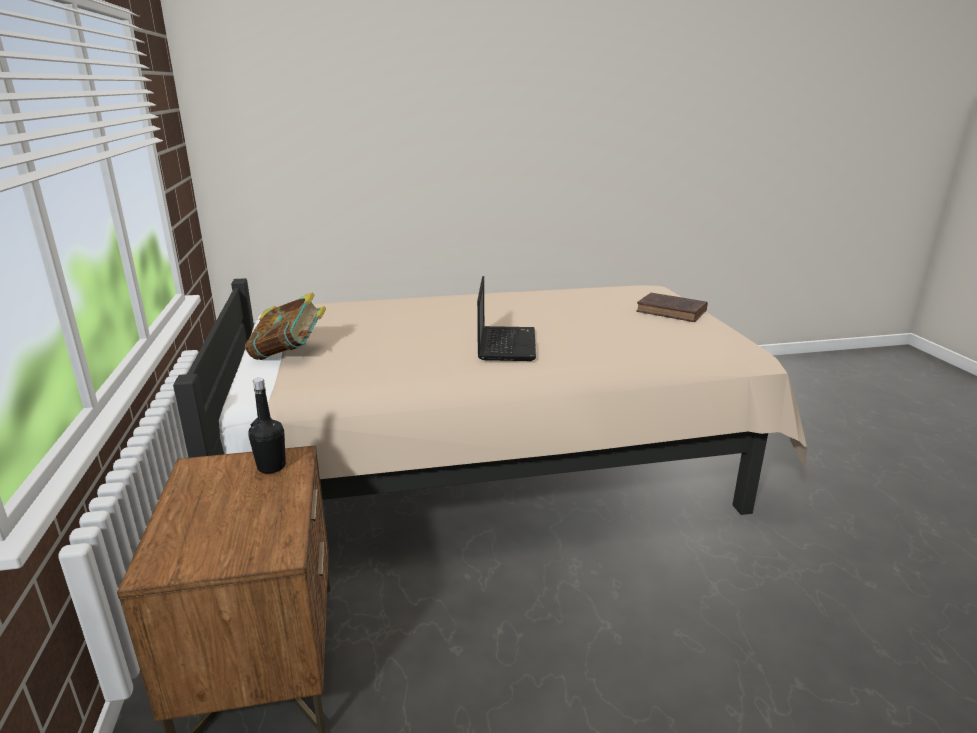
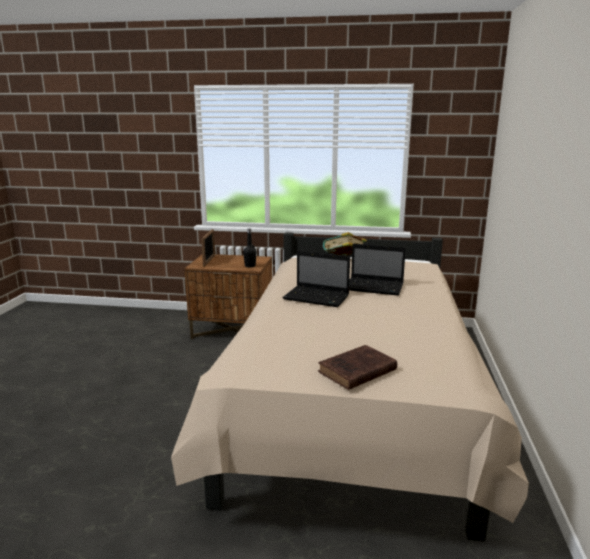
camera: 110 degrees right, 5 degrees down
none -> picture frame [201,229,215,267]
none -> laptop [349,244,406,296]

